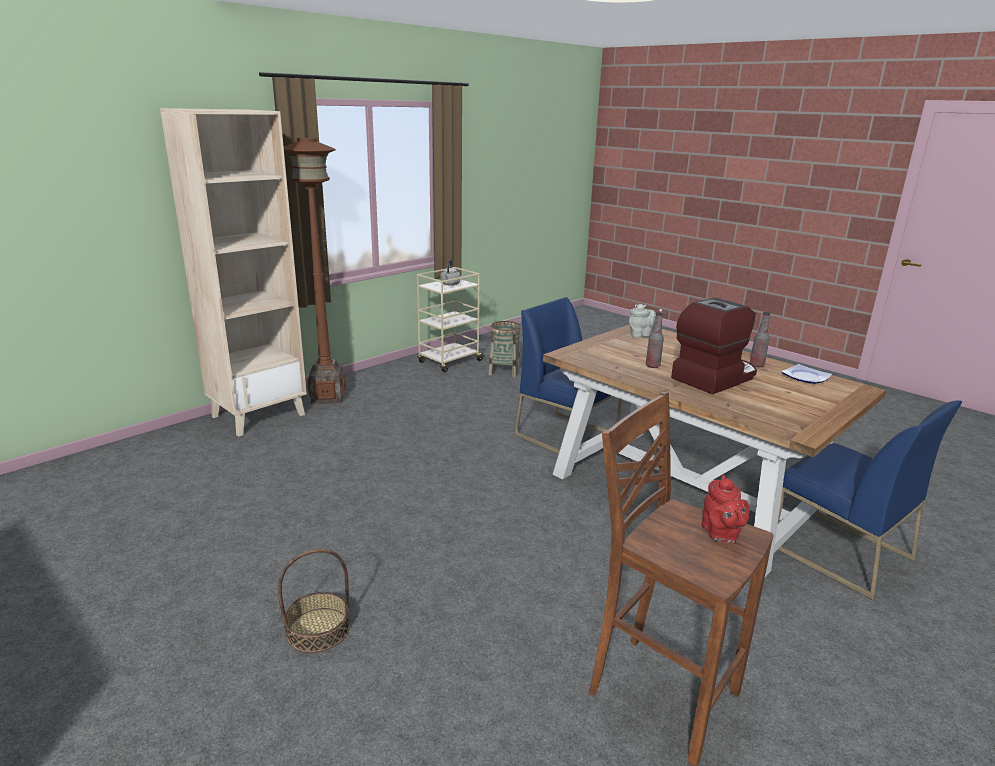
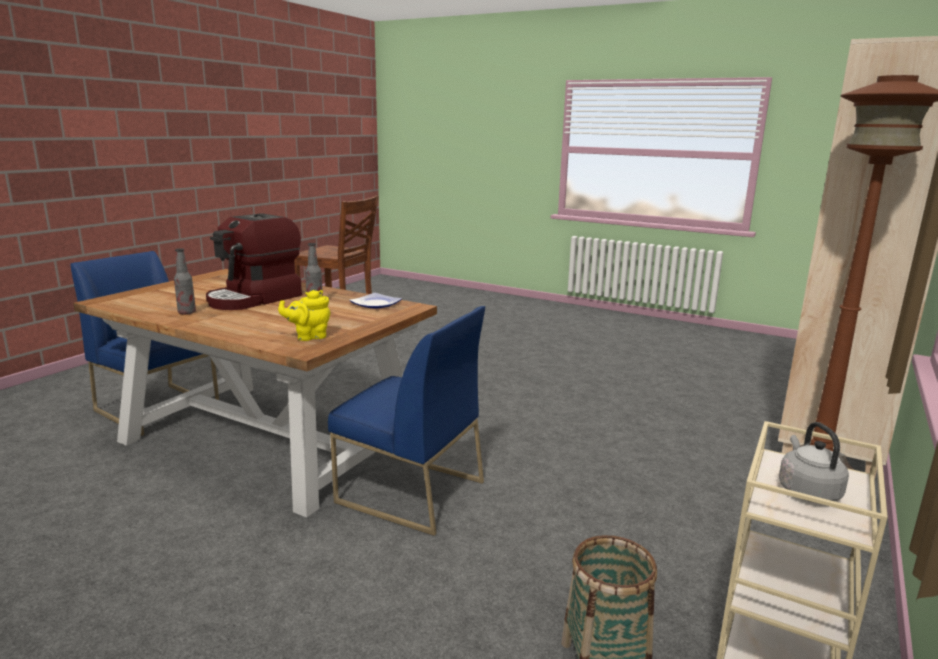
camera: 165 degrees right, 5 degrees down
basket [278,549,350,653] -> none
grey teapot [629,304,663,337] -> yellow teapot [278,290,331,341]
red teapot [702,475,750,543] -> none
plate [781,364,832,384] -> plate moved to [350,293,402,309]

